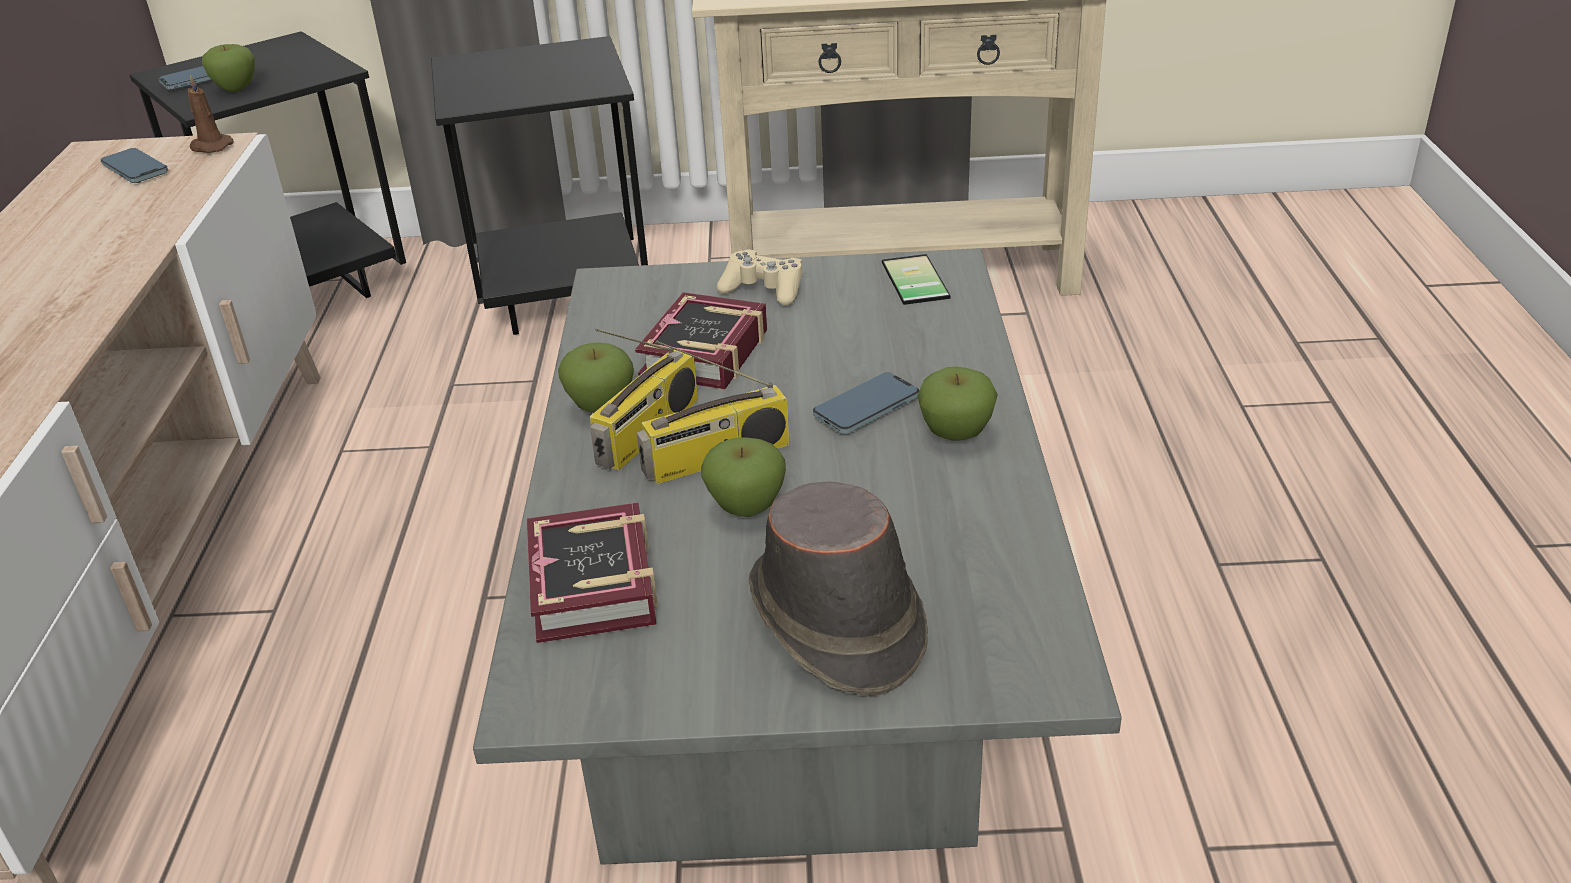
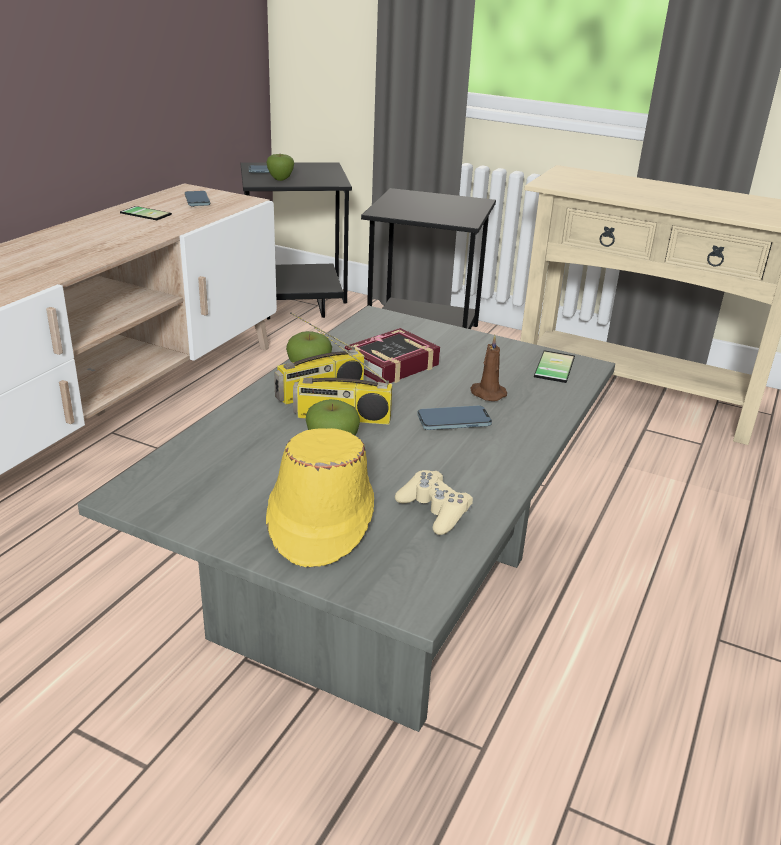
camera: 25 degrees right, 5 degrees down
brown candle [188,74,234,153] -> brown candle moved to [470,335,507,401]
book [527,503,658,643] -> none
beige game controller [717,249,802,306] -> beige game controller moved to [395,470,473,535]
brown hat [749,482,928,696] -> yellow hat [266,428,374,567]
apple [917,367,998,441] -> none
none -> phone [120,206,172,220]

